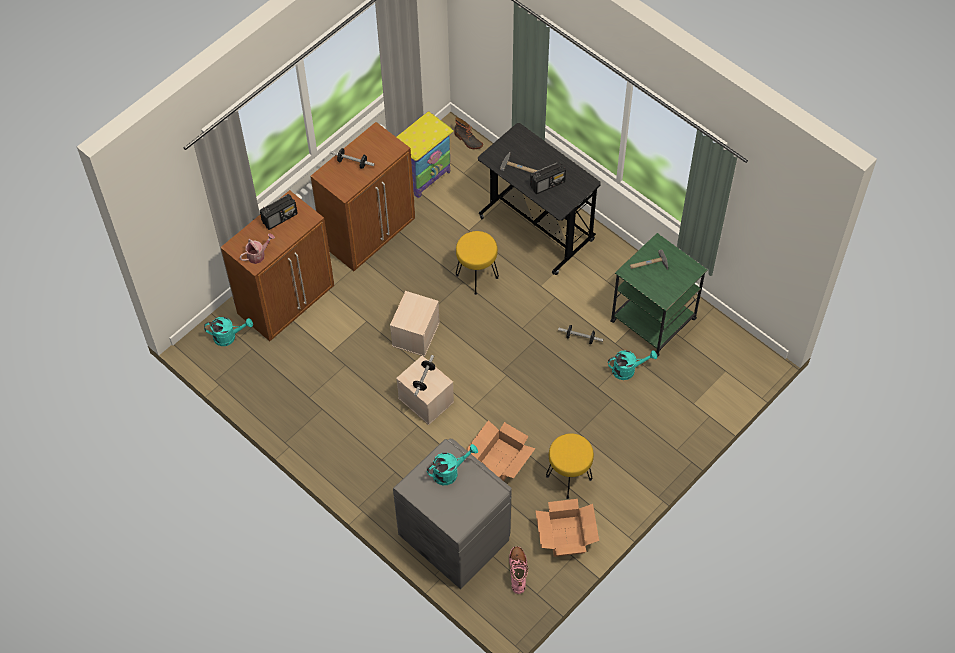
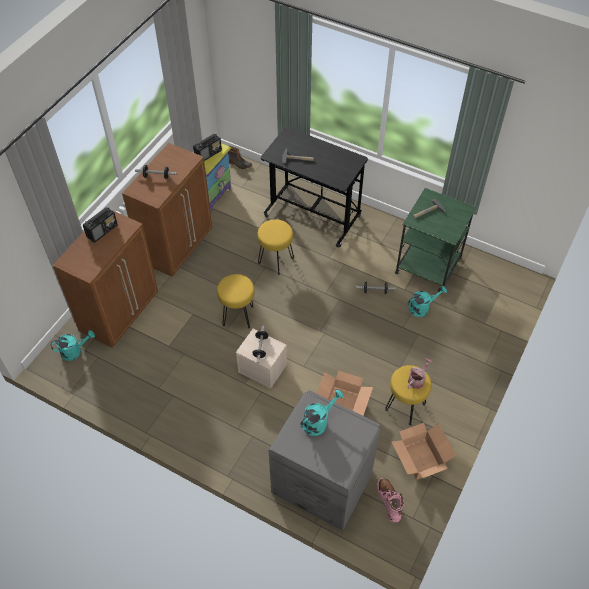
camera: 15 degrees left, 5 degrees down
watering can [239,233,275,264] -> watering can moved to [408,358,432,389]
beige storage box [390,291,440,357] -> yellow stool [217,274,255,328]
radio [530,162,566,194] -> radio moved to [193,134,222,161]

